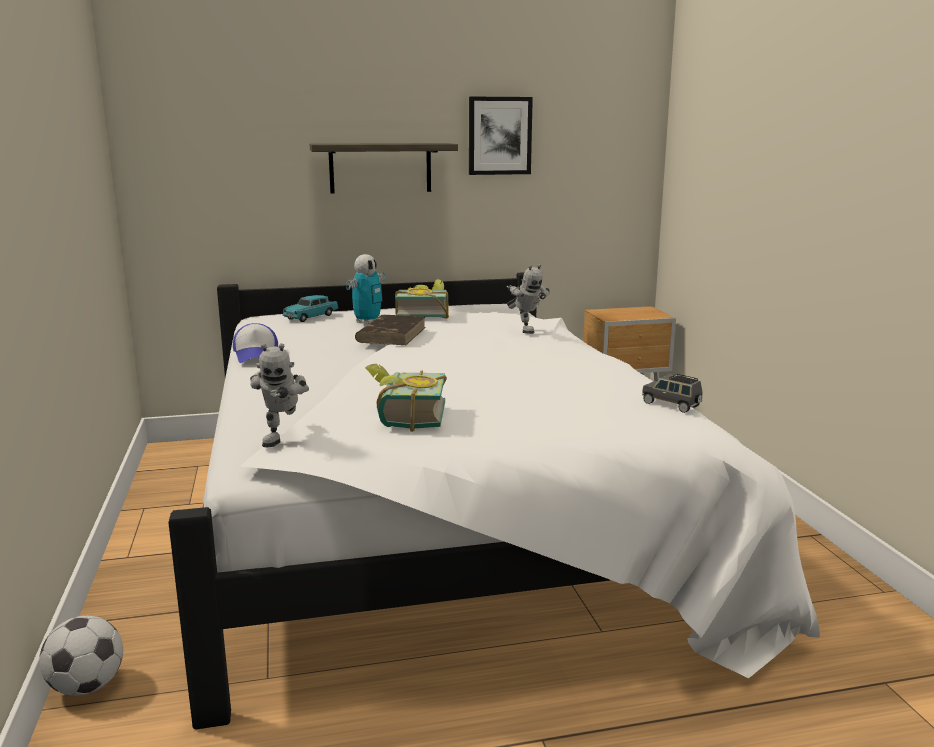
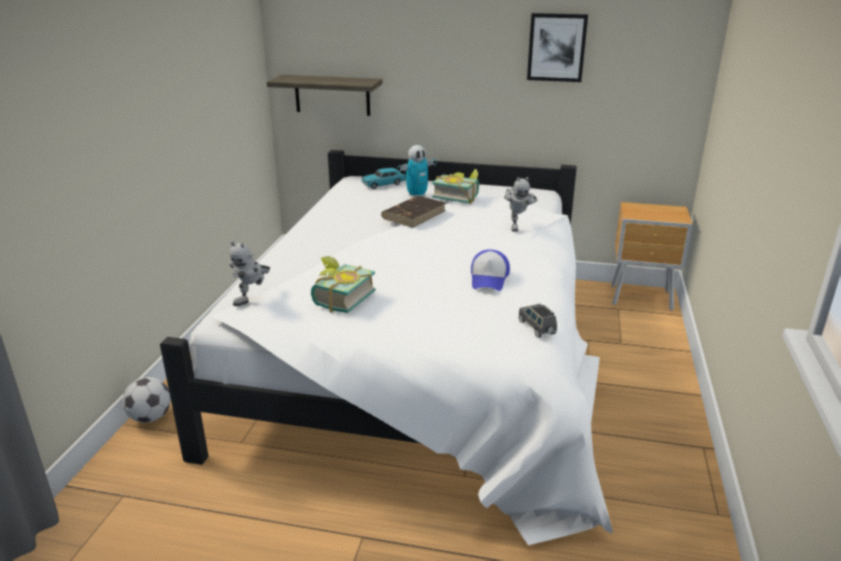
camera: 25 degrees right, 10 degrees up
cap [233,323,278,363] -> cap moved to [471,250,510,291]
shelf [310,143,458,194] -> shelf moved to [267,75,383,116]

